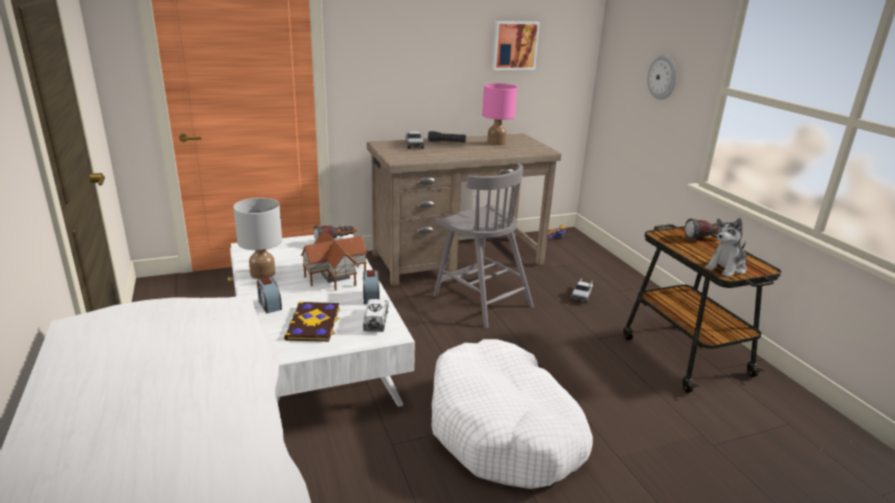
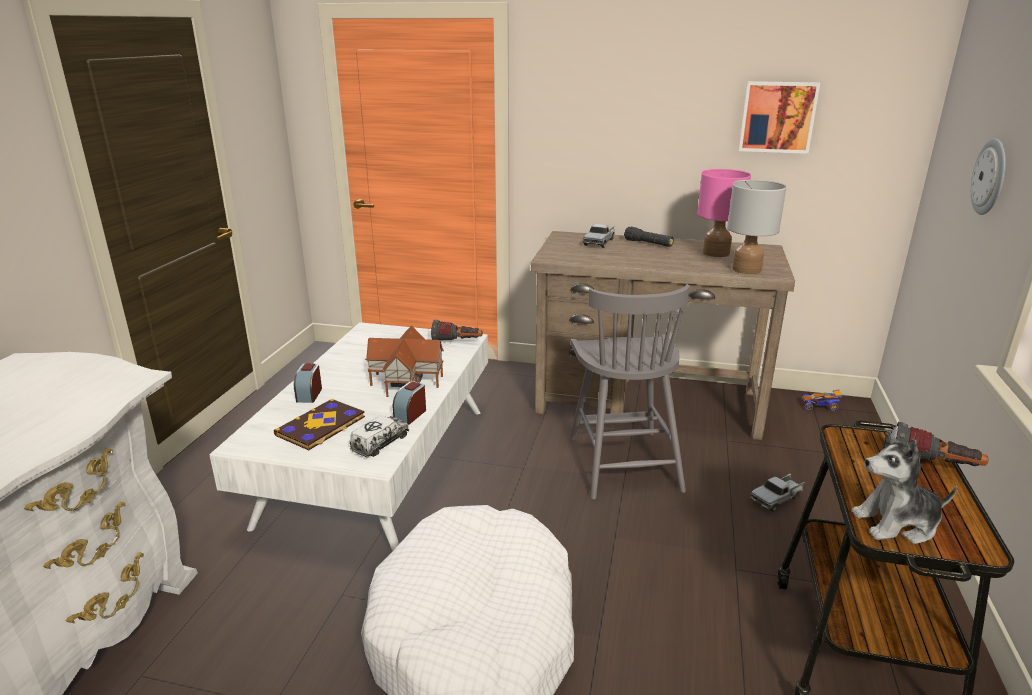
camera: 35 degrees right, 0 degrees up
grey table lamp [233,198,282,279] -> grey table lamp moved to [727,180,787,274]

